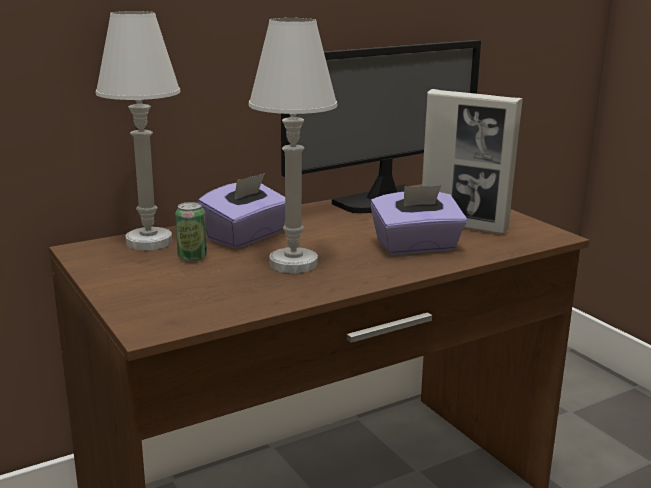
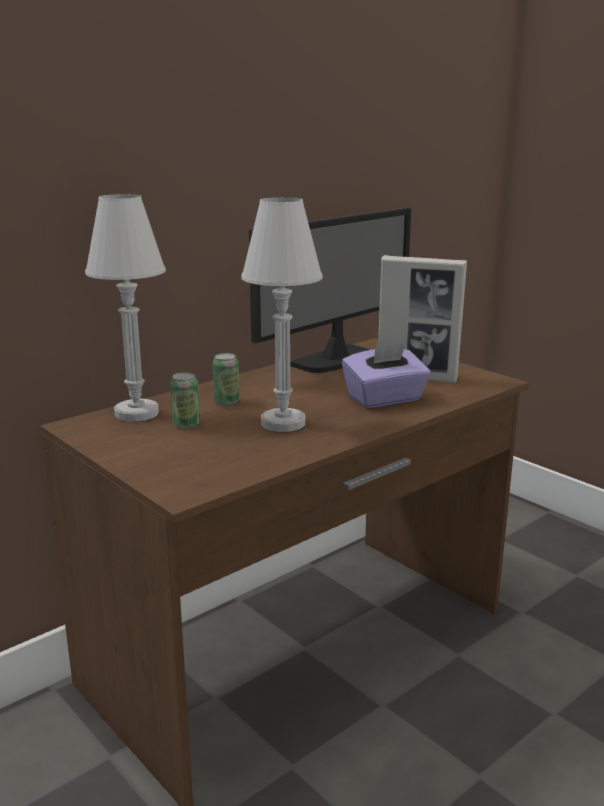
camera: 10 degrees left, 0 degrees up
purple tissue box [198,173,285,249] -> can [213,353,240,405]

